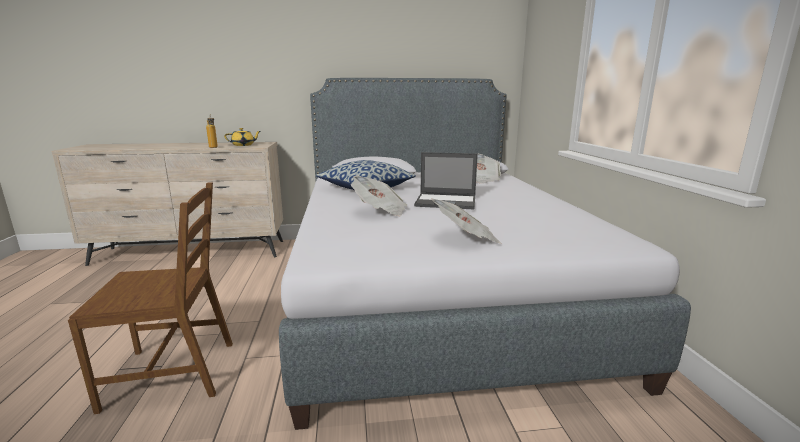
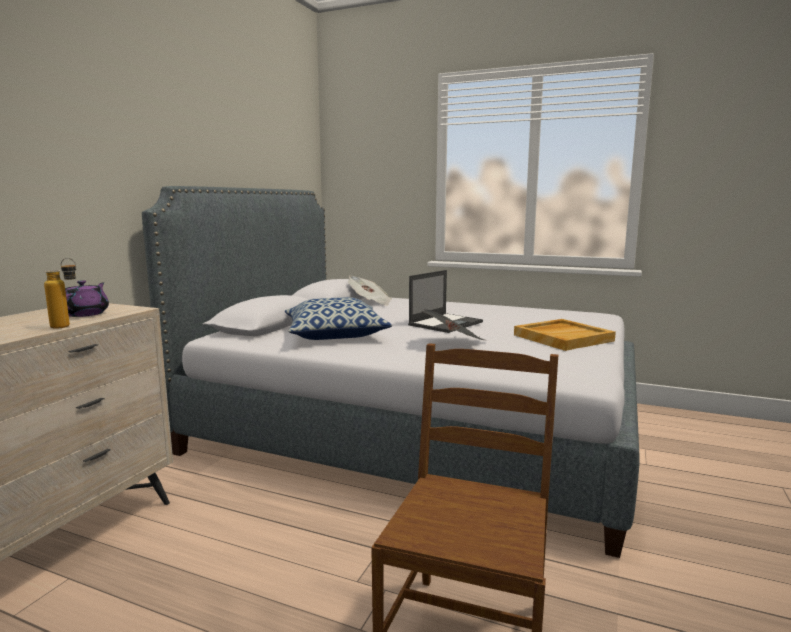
camera: 60 degrees left, 5 degrees down
yellow teapot [224,128,261,146] -> purple teapot [65,280,109,317]
newspaper [431,198,502,244] -> beige tray [514,319,616,351]

